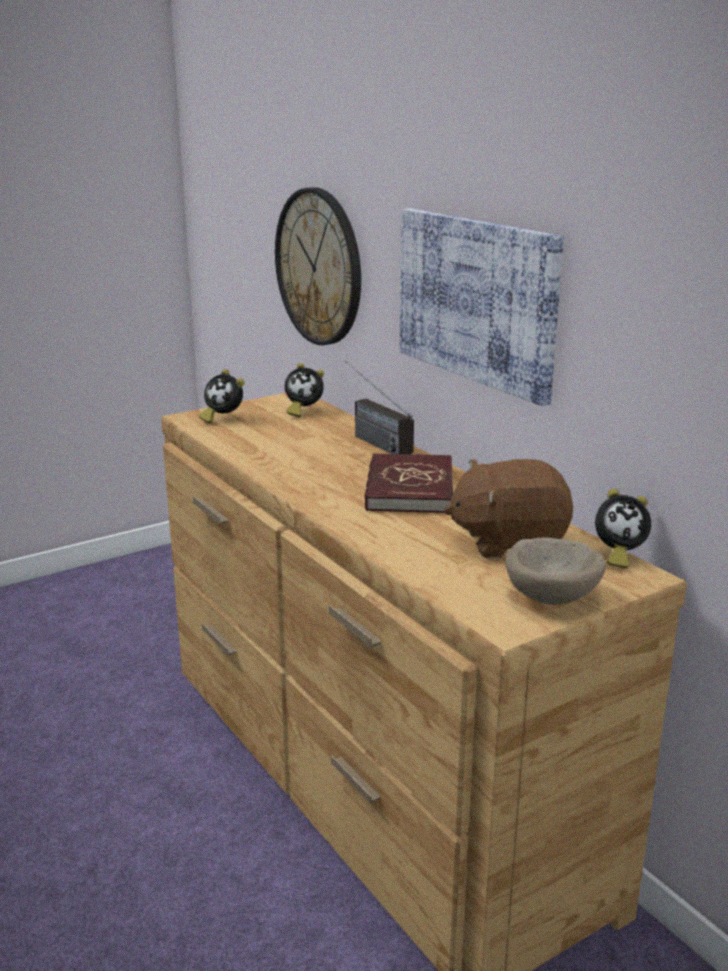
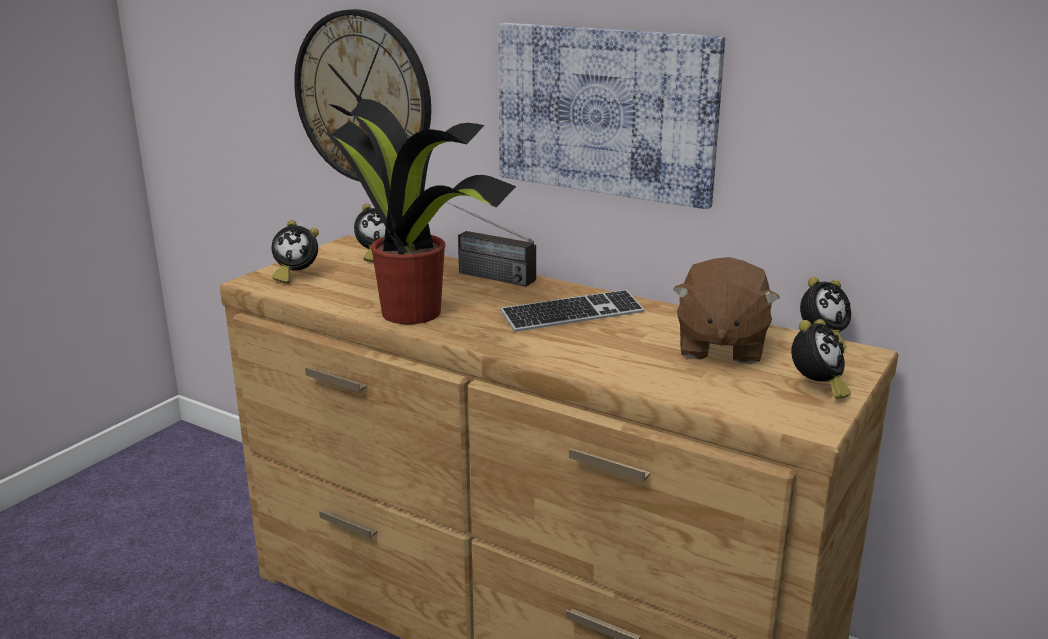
camera: 25 degrees left, 0 degrees up
red book [365,453,453,513] -> keyboard [500,290,645,332]
brown plush toy [444,459,573,558] -> brown plush toy turned 45 degrees counterclockwise [673,257,780,364]
beige bowl [505,538,606,605] -> alarm clock [791,319,851,399]
none -> potted plant [316,99,516,324]

